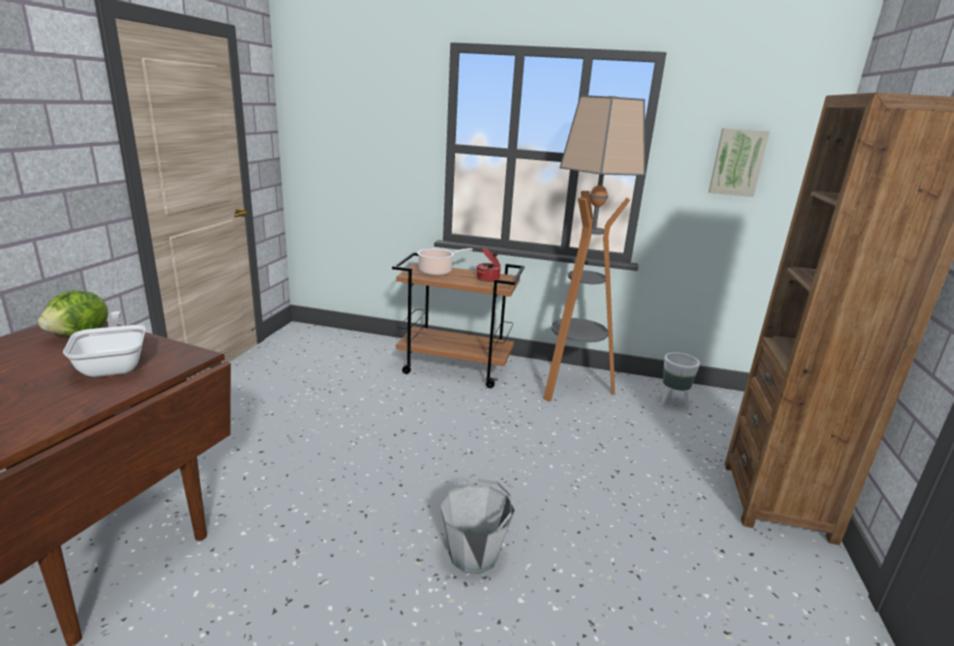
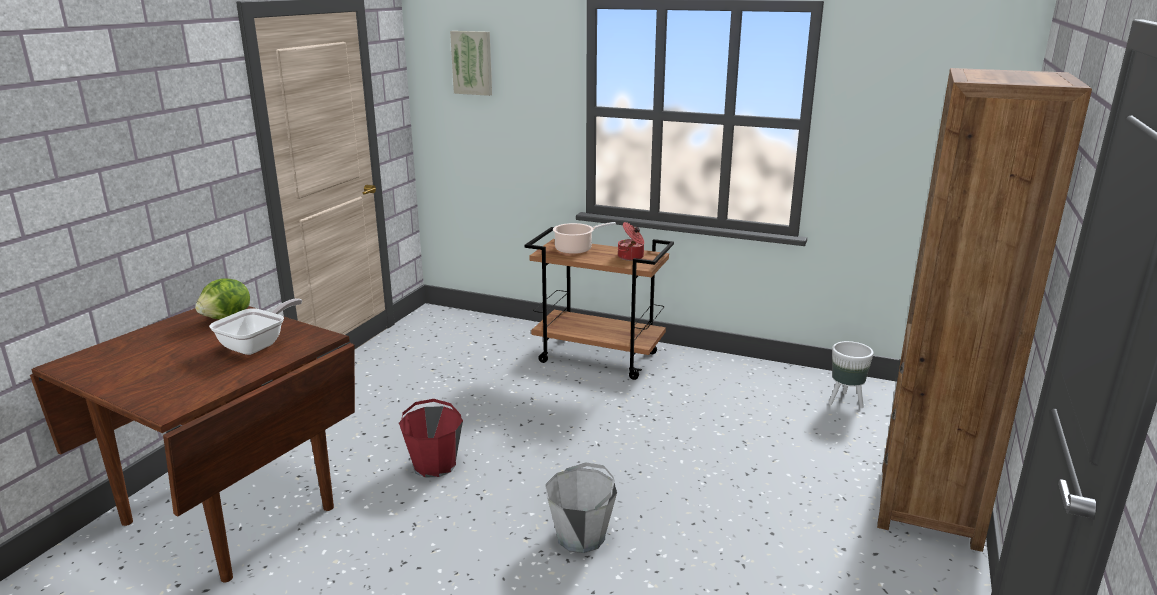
camera: 10 degrees right, 0 degrees up
frying pan [63,311,146,377] -> frying pan turned 45 degrees clockwise [209,298,302,355]
floor lamp [543,95,645,402] -> none
picture [709,128,770,197] -> picture moved to [450,31,492,96]
none -> red bucket [399,399,463,478]

